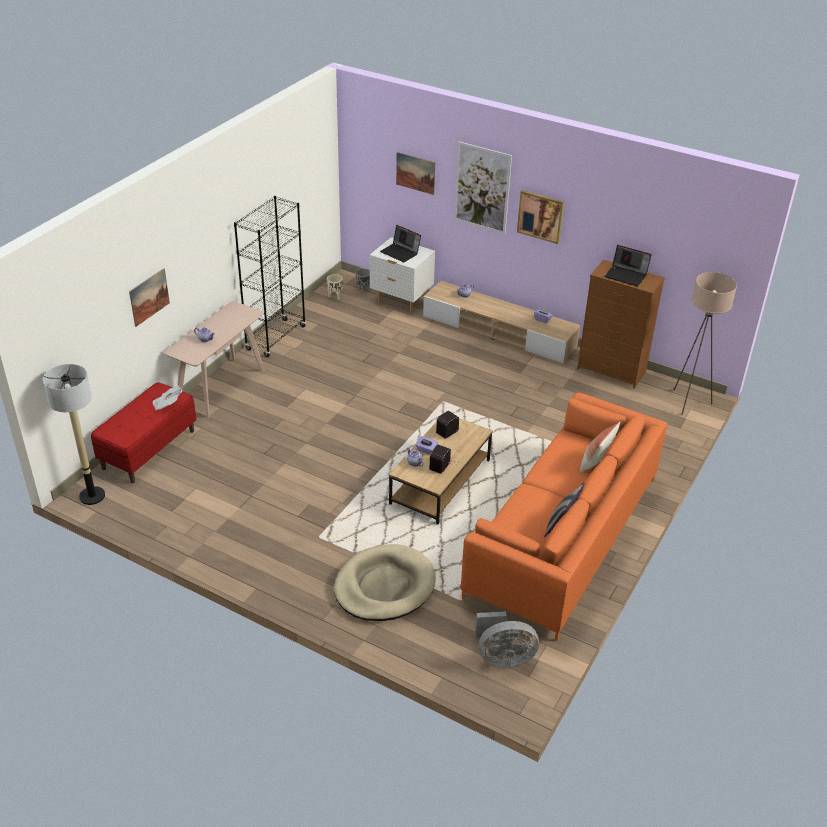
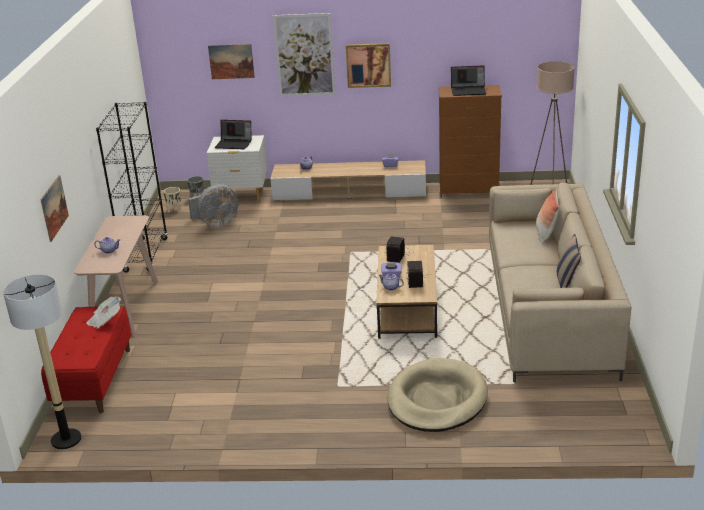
camera: 25 degrees left, 10 degrees down
orange sofa [460,392,667,641] -> beige sofa [489,182,631,383]
grey fan [475,612,539,667] -> grey fan moved to [188,184,238,226]

